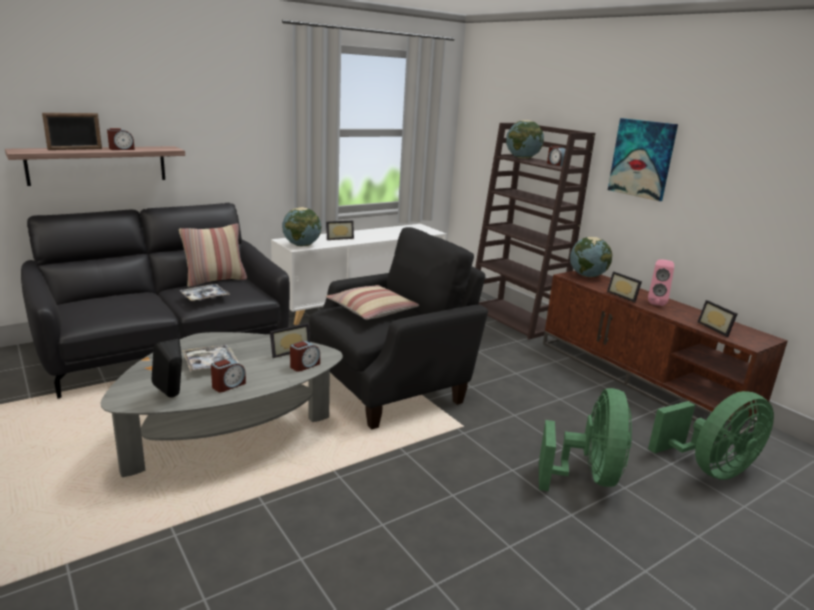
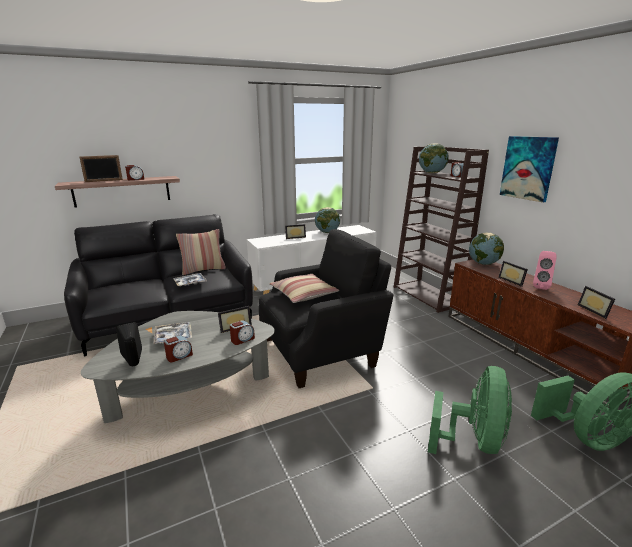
camera: 10 degrees right, 0 degrees up
globe [282,207,321,247] -> globe moved to [315,207,340,233]

